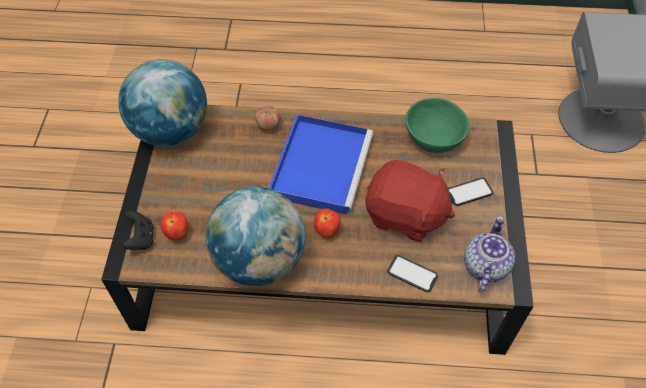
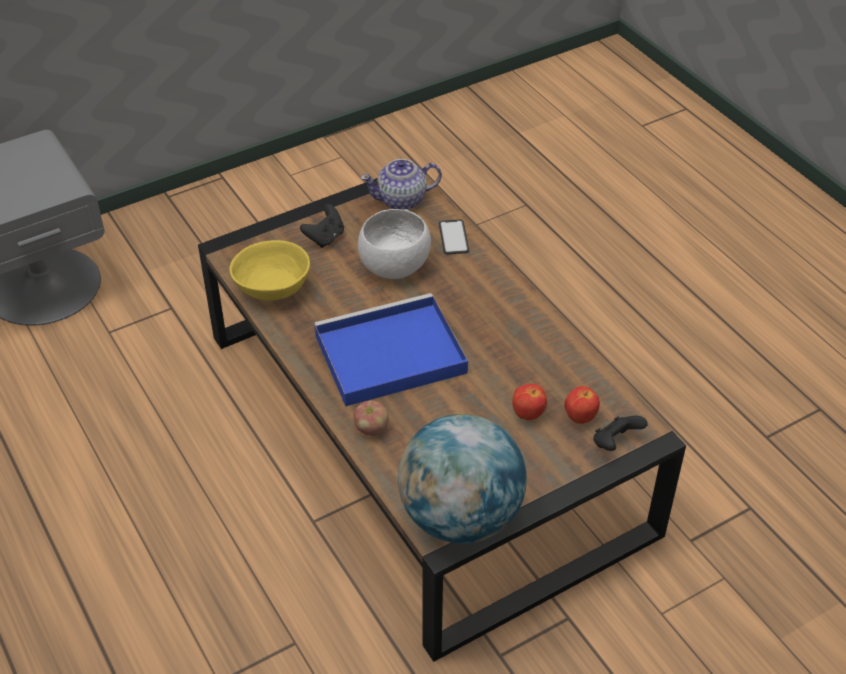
camera: 125 degrees left, 10 degrees down
globe [206,187,305,286] -> none
apple [314,209,340,238] -> apple moved to [512,384,547,420]
red plush toy [365,160,455,242] -> white bowl [358,209,431,279]
green bowl [405,98,469,153] -> yellow bowl [229,240,310,301]
phone [448,177,494,206] -> black game controller [300,204,344,248]

